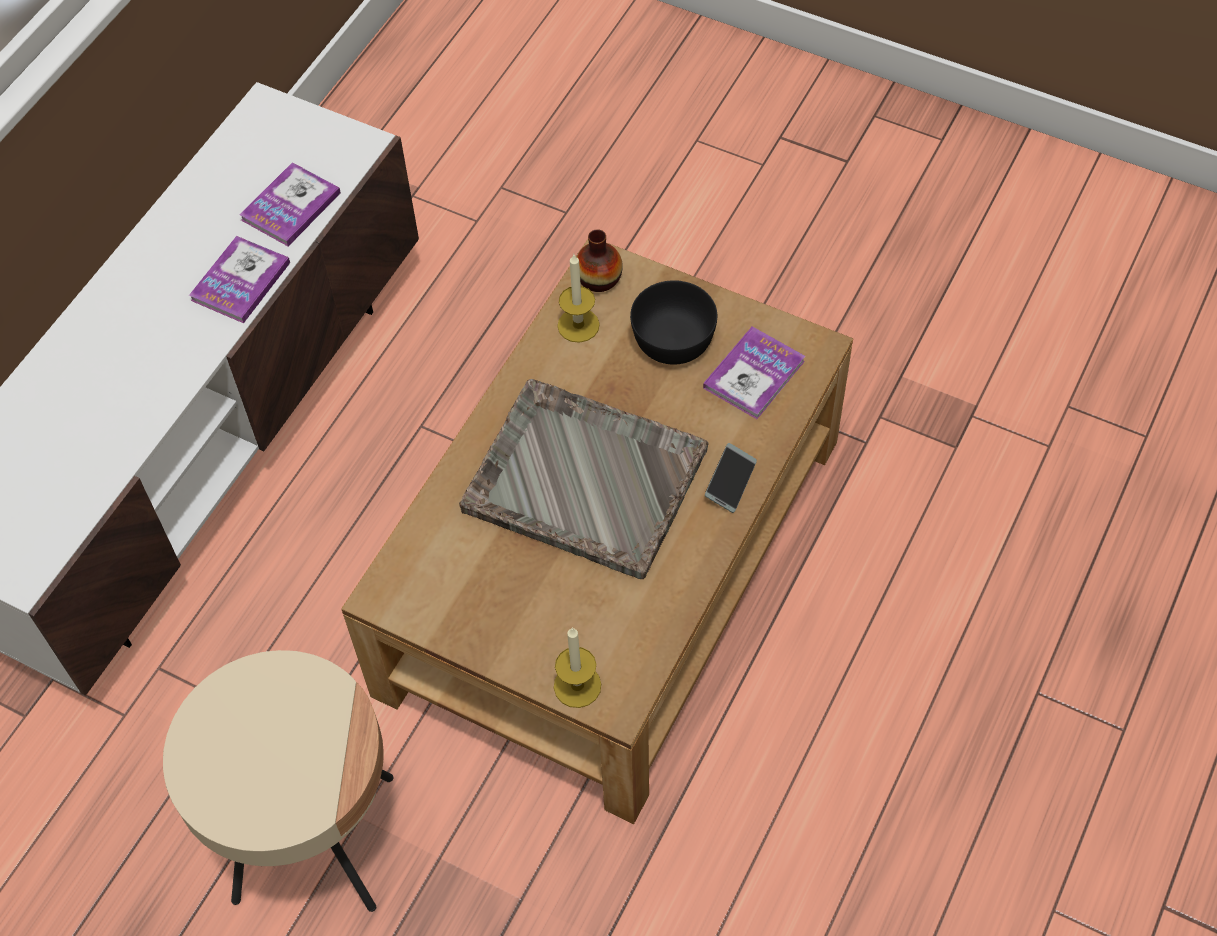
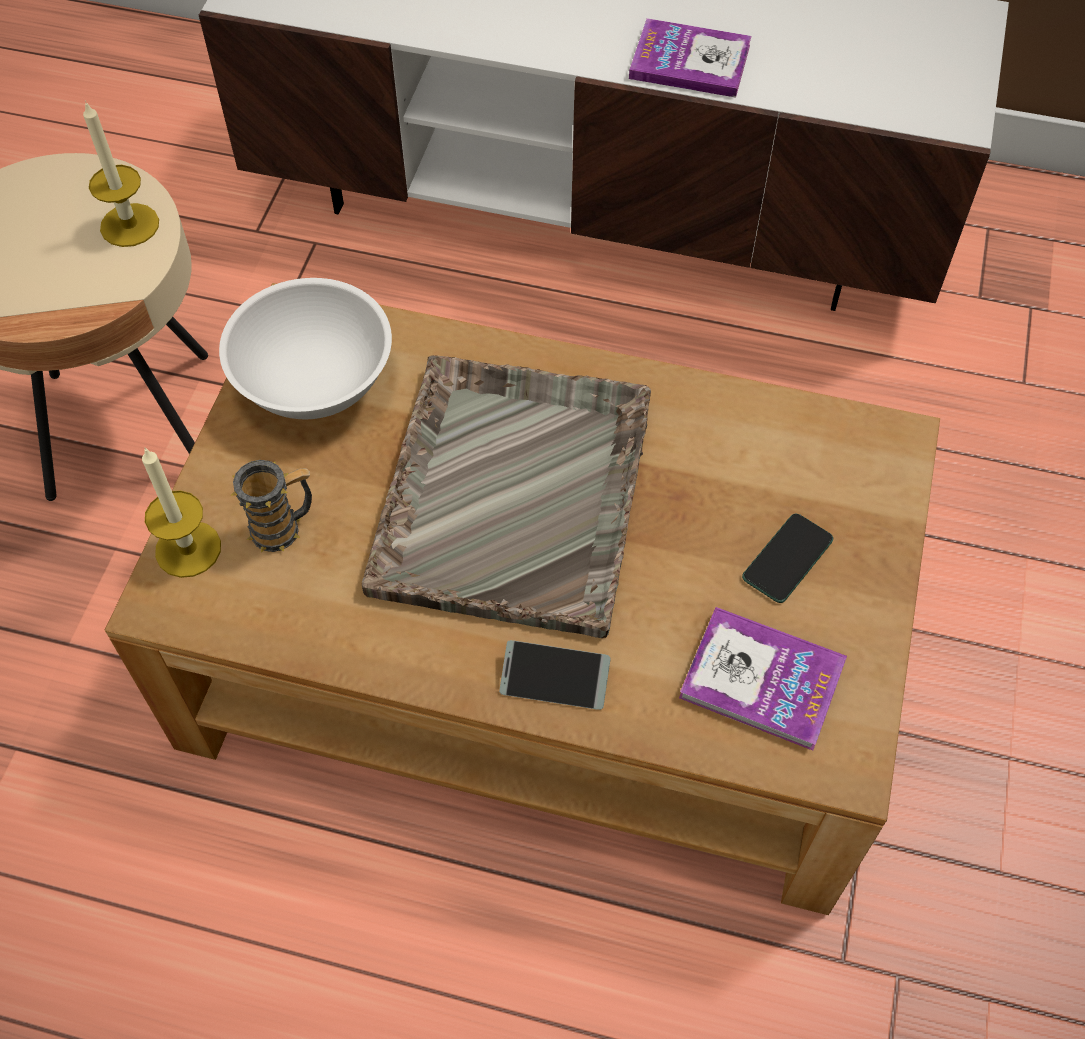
camera: 75 degrees right, 0 degrees up
book [239,162,341,246] -> none
candle [557,253,600,343] -> candle moved to [83,100,159,247]
vase [576,229,623,292] -> none
black bowl [630,280,717,365] -> phone [742,514,833,603]
none -> white bowl [219,278,392,419]
none -> mug [231,460,312,552]

